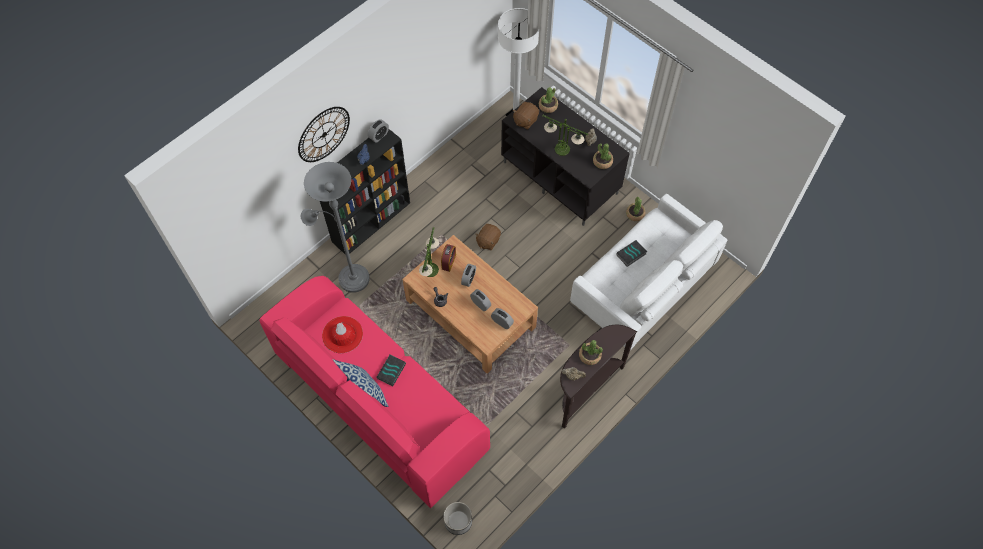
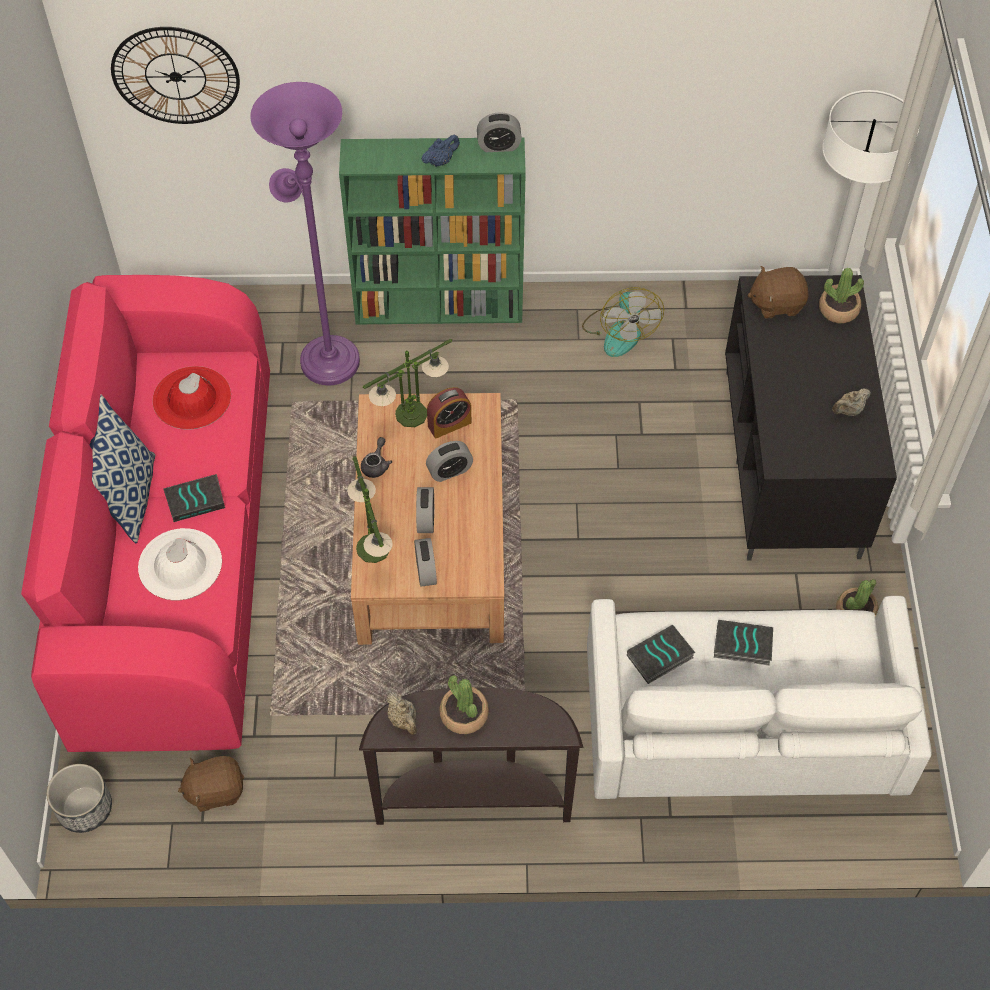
camera: 45 degrees right, 5 degrees down
wall clock [298,107,350,162] -> wall clock moved to [111,27,240,124]
grey floor lamp [301,162,370,293] -> purple floor lamp [250,82,360,386]
black bookcase [320,129,410,255] -> green bookcase [339,137,526,324]
brown plush toy [475,224,501,250] -> brown plush toy moved to [178,756,244,812]
table lamp [542,115,588,156] -> table lamp moved to [347,457,393,563]
potted plant [593,143,613,169] -> none
none -> white hat [138,528,222,601]
none -> fan [582,287,664,357]
none -> book [627,625,695,684]

